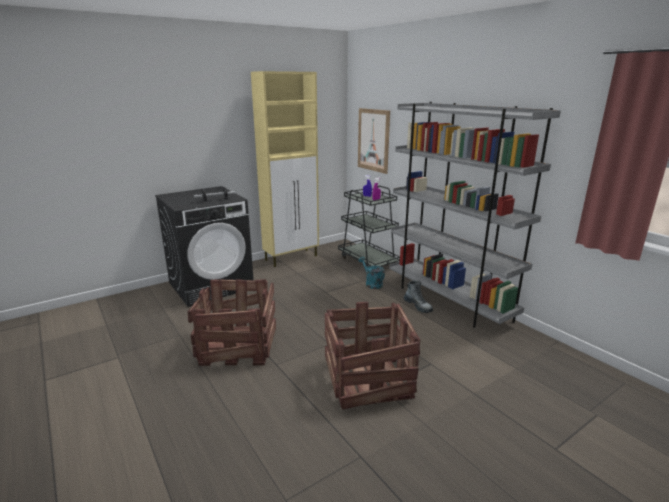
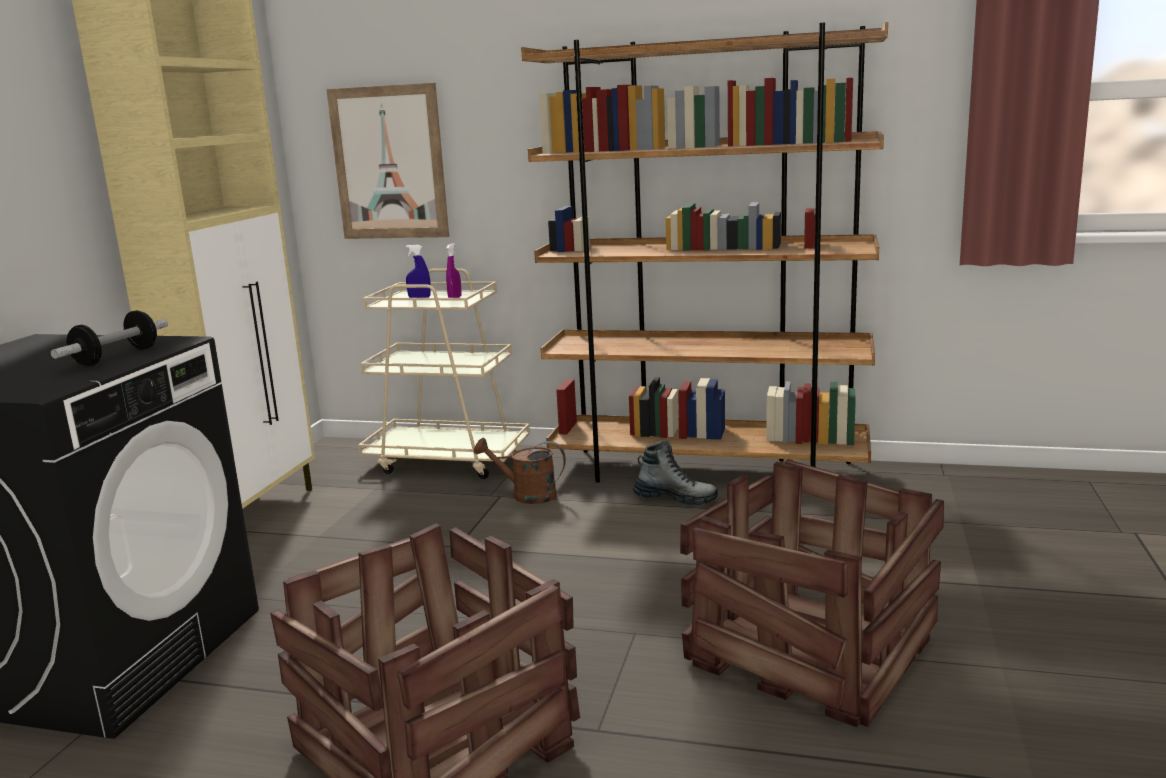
camera: 40 degrees left, 5 degrees down
black cart [338,185,400,267] -> beige cart [358,269,530,479]
turquoise watering can [358,257,385,289] -> brown watering can [474,438,566,504]
grey bookcase [389,102,561,328] -> brown bookcase [521,22,888,483]

